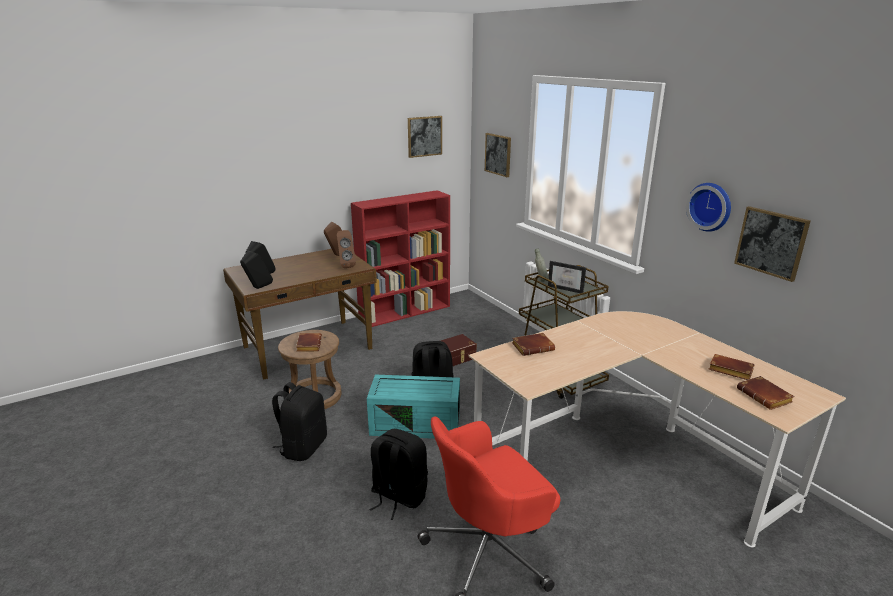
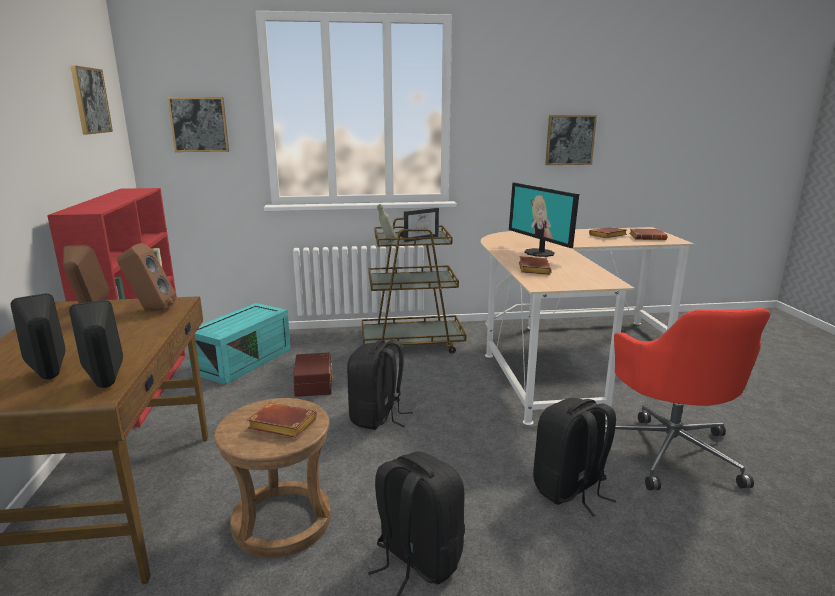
camera: 65 degrees left, 5 degrees down
turquoise storage box [367,374,460,439] -> turquoise storage box moved to [188,303,291,385]
wall clock [686,183,731,232] -> none
none -> monitor [509,183,579,257]

